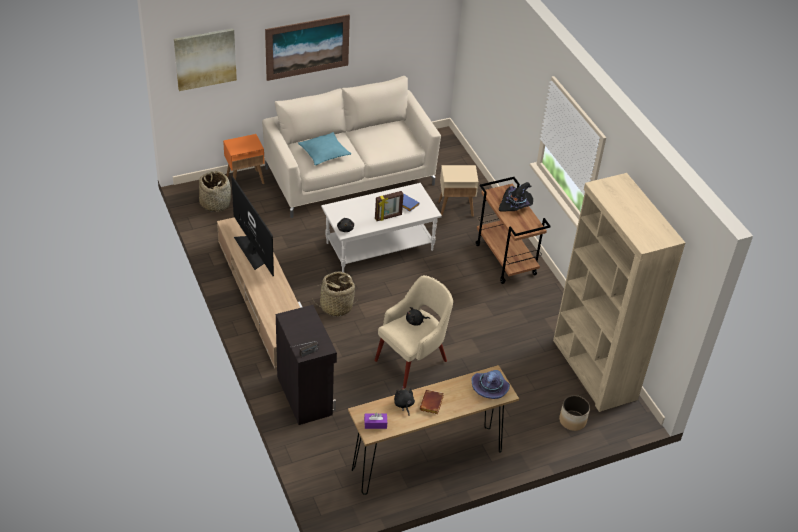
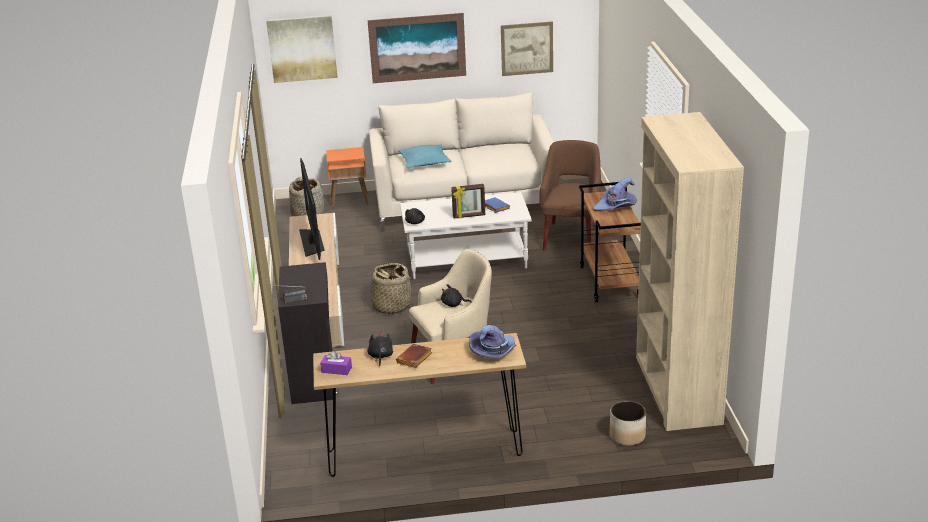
camera: 20 degrees right, 15 degrees down
beige side table [438,165,479,217] -> brown armchair [539,140,601,250]
black hat [499,182,533,212] -> purple hat [593,178,637,211]
none -> picture [501,21,553,76]

